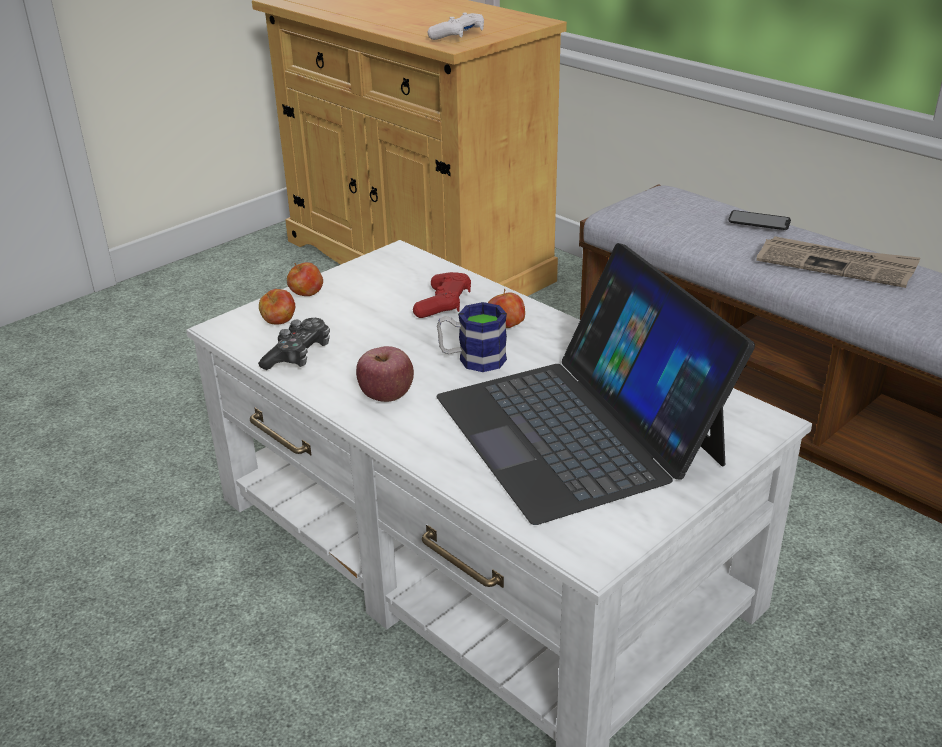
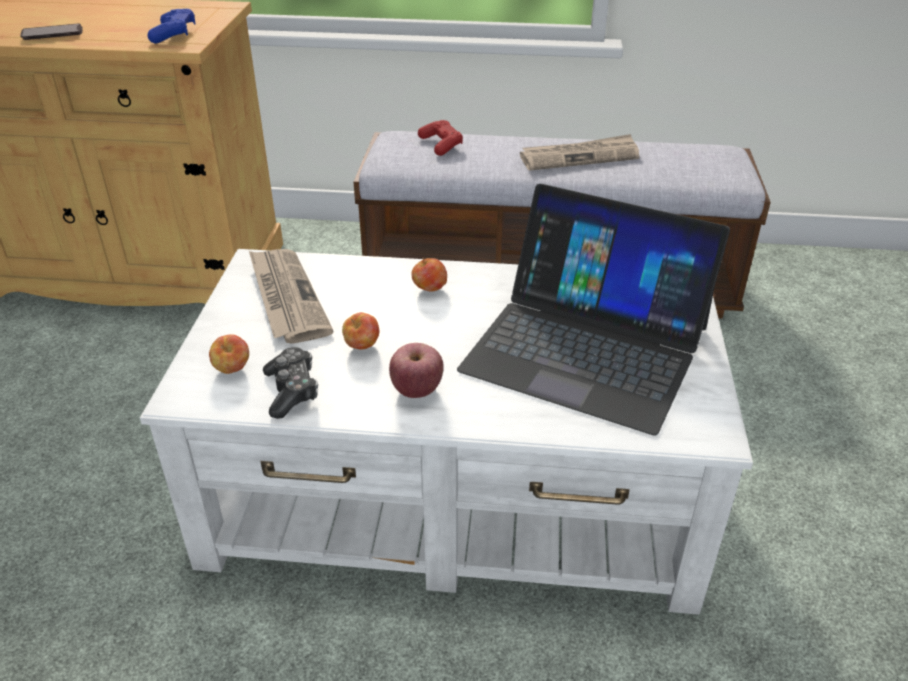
camera: 40 degrees left, 5 degrees up
apple [287,262,323,296] -> apple moved to [342,312,380,350]
red game controller [413,272,471,318] -> red game controller moved to [418,120,463,156]
white game controller [428,13,484,40] -> blue game controller [147,9,195,43]
mug [437,302,507,372] -> none
phone [728,210,791,230] -> phone moved to [20,23,83,40]
none -> newspaper [249,249,333,344]

